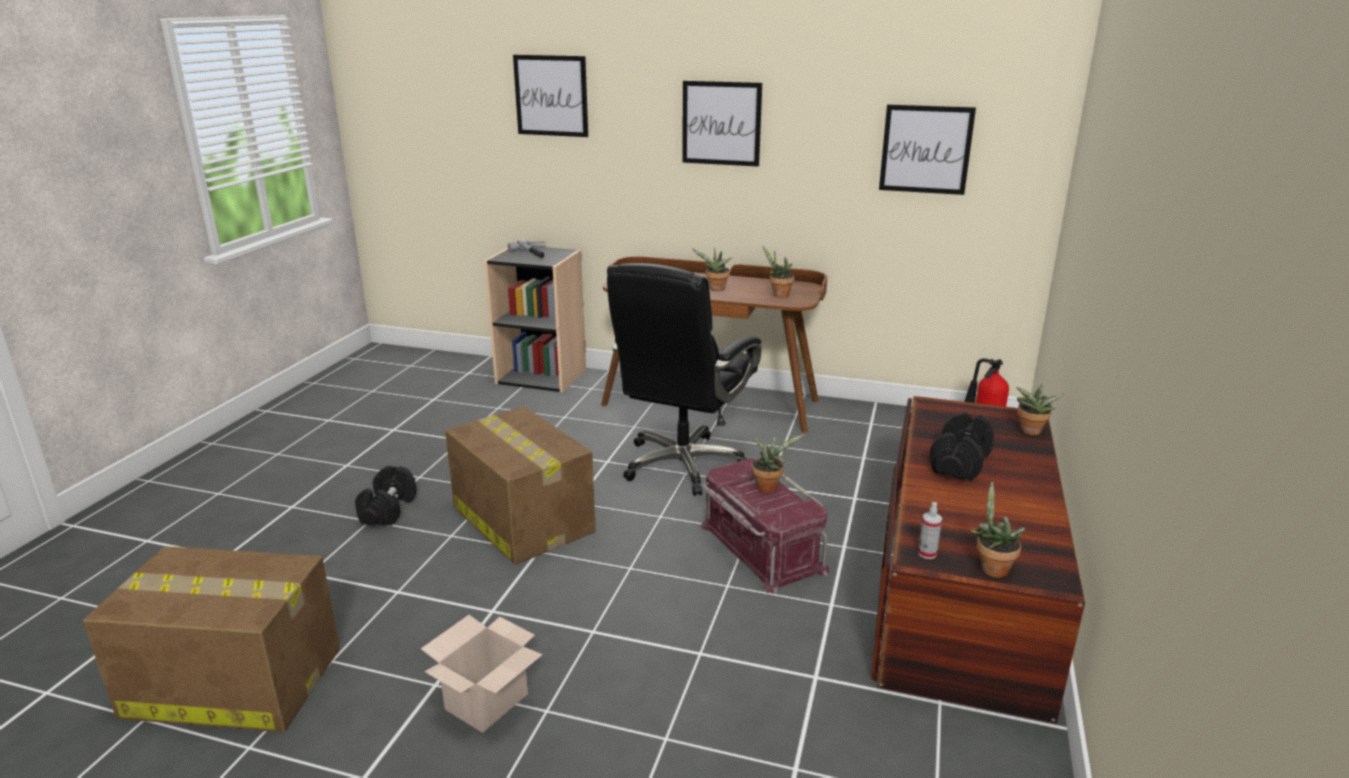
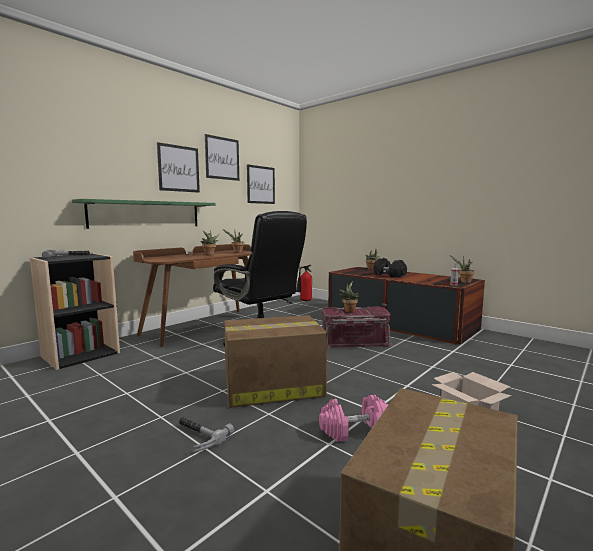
camera: 65 degrees left, 15 degrees down
black dumbbell [355,466,417,526] -> hammer [179,418,234,452]
picture [513,55,588,137] -> picture moved to [205,134,239,181]
none -> green shelf [72,199,216,229]
none -> pink dumbbell [319,395,388,442]

